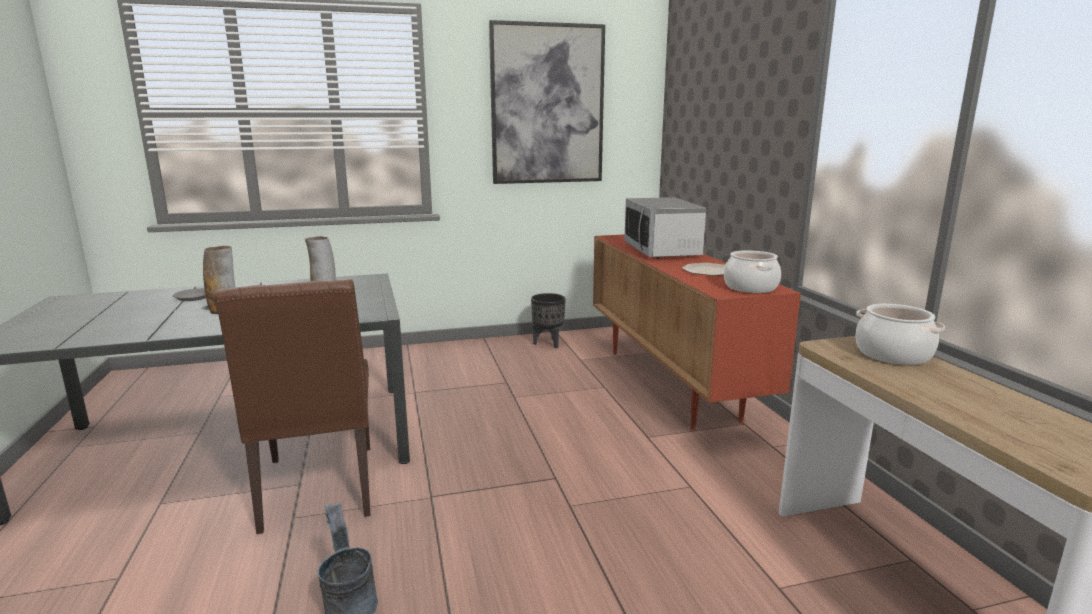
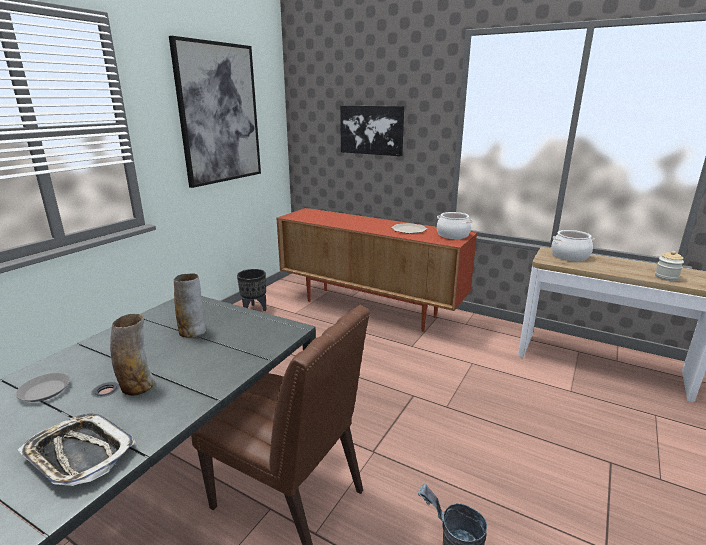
camera: 45 degrees left, 5 degrees up
microwave [624,197,706,258] -> none
none -> tray [18,414,136,486]
none -> picture [340,105,404,156]
none -> jar [655,251,684,281]

